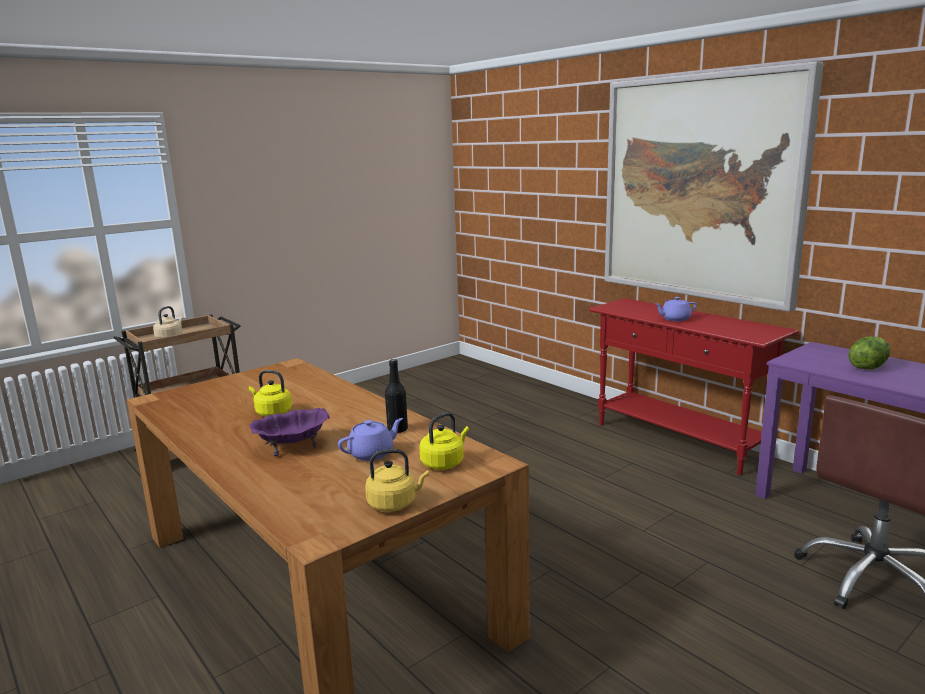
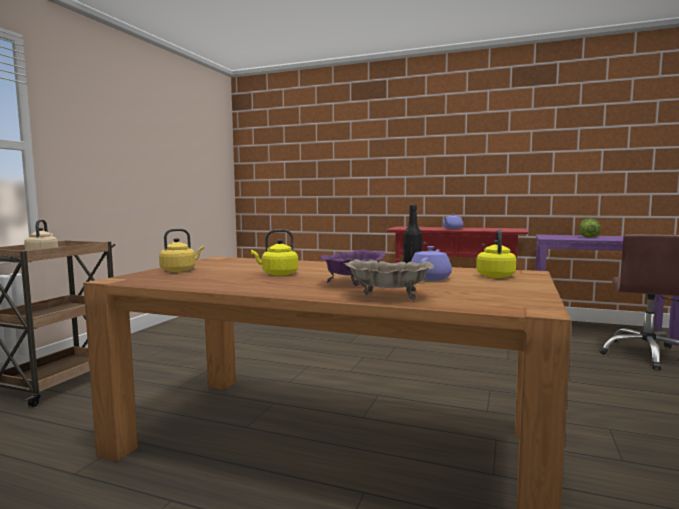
camera: 30 degrees left, 10 degrees down
yellow kettle [365,449,429,512] -> yellow kettle moved to [159,229,204,272]
picture [604,61,824,312] -> none
none -> beige bowl [344,259,434,300]

